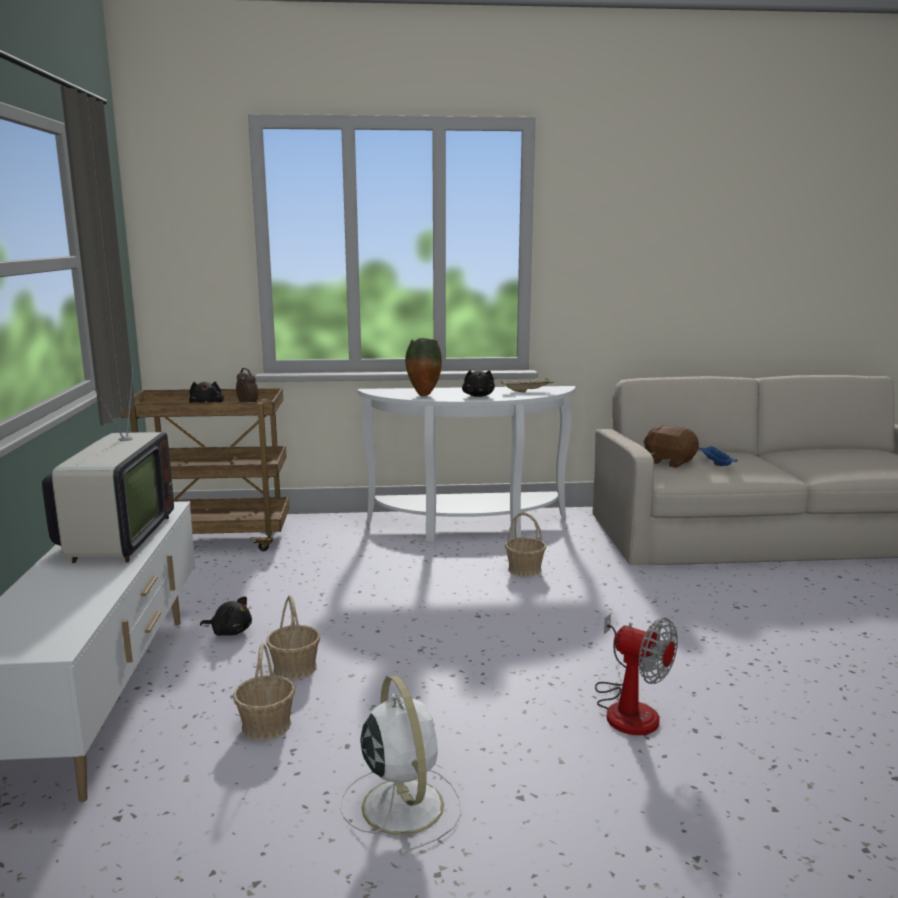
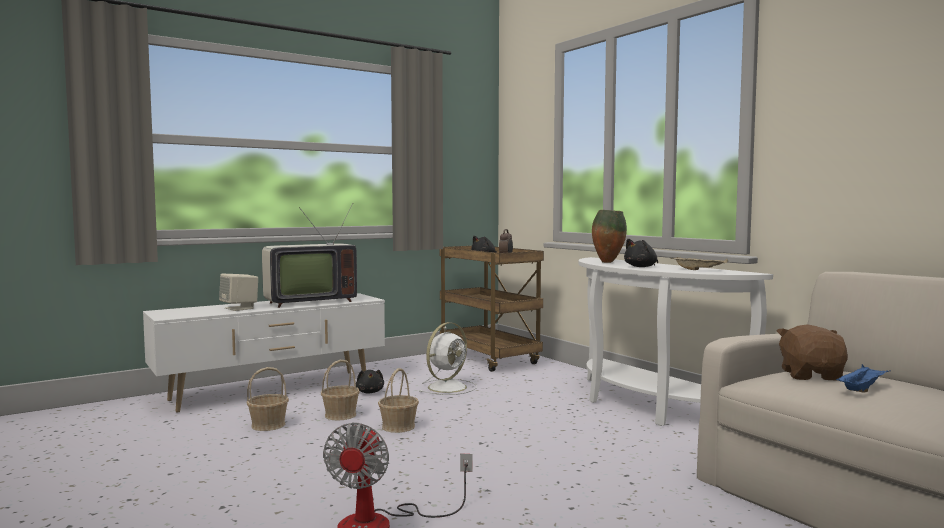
camera: 60 degrees right, 10 degrees down
white fan [340,676,461,856] -> white fan moved to [419,322,477,395]
basket [505,512,546,577] -> basket moved to [378,368,419,433]
none -> beige speaker [219,274,258,311]

